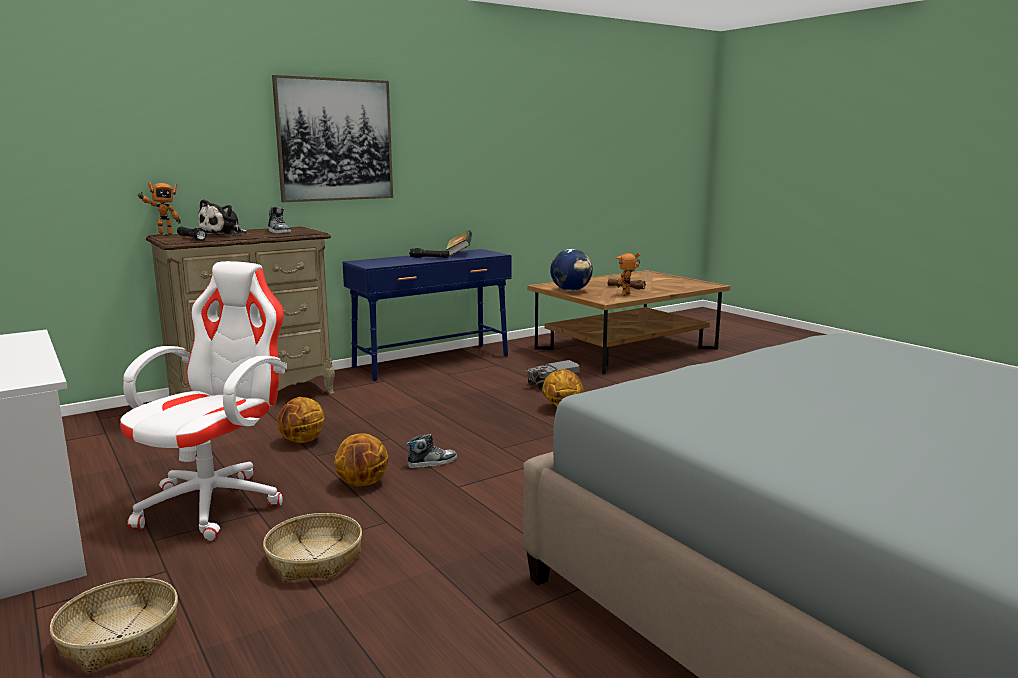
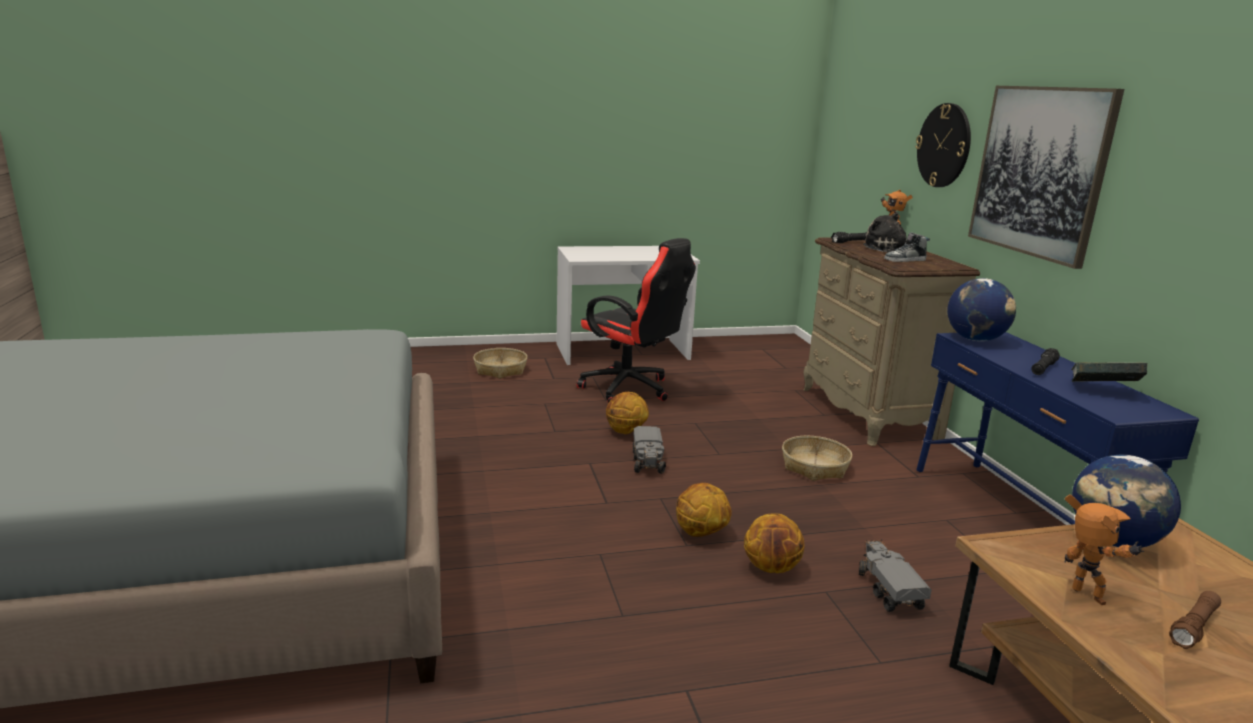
camera: 110 degrees right, 5 degrees up
white office chair [120,261,287,541] -> black office chair [576,238,696,403]
basket [263,513,362,582] -> basket moved to [782,436,852,481]
basketball [277,397,325,443] -> basketball moved to [676,483,732,537]
shoe [406,434,457,468] -> toy truck [633,426,666,474]
none -> wall clock [915,103,971,187]
none -> globe [947,278,1016,341]

